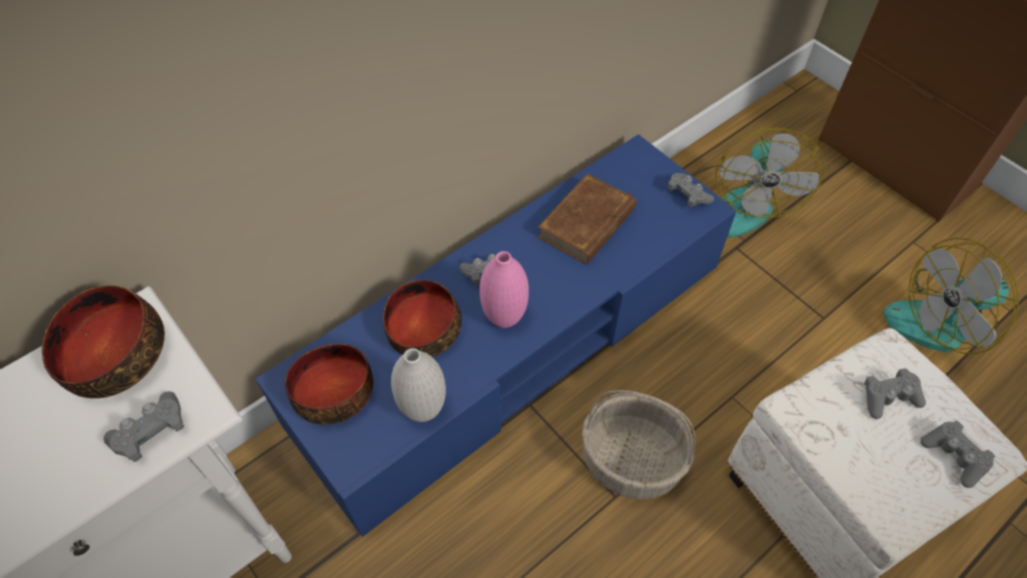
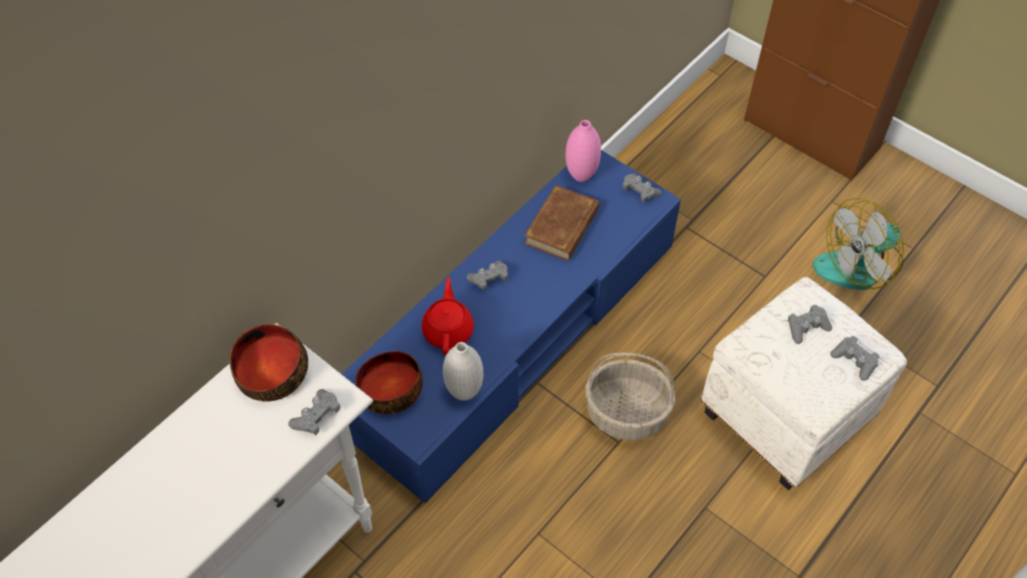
camera: 10 degrees left, 0 degrees up
bowl [383,280,462,357] -> red teapot [422,277,474,355]
pink vase [480,251,529,328] -> pink vase moved to [566,120,601,182]
fan [692,127,825,237] -> none

